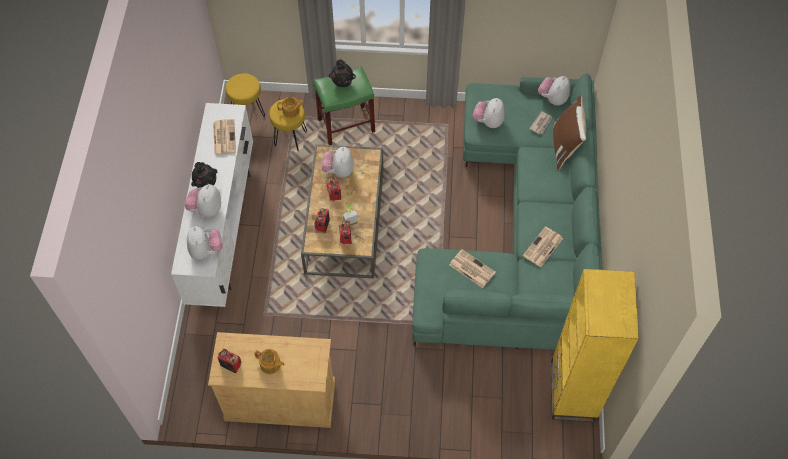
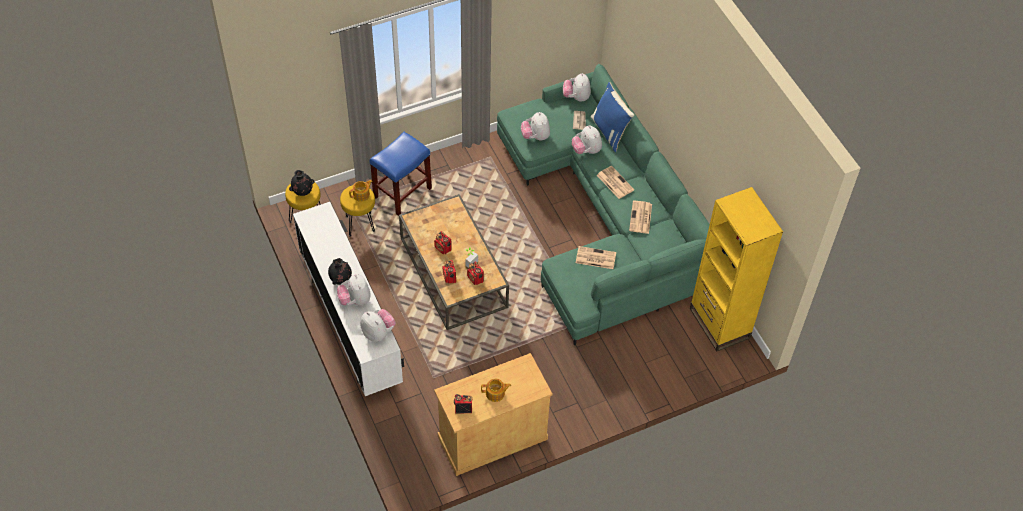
camera: 30 degrees left, 5 degrees down
newspaper [213,119,236,155] -> newspaper moved to [597,166,634,199]
green stool [313,66,375,145] -> blue stool [370,132,432,216]
plush toy [322,147,354,178] -> plush toy moved to [572,125,602,154]
black vase [329,59,356,87] -> black vase moved to [289,170,314,196]
brown pillow [553,95,586,170] -> blue pillow [590,82,634,152]

